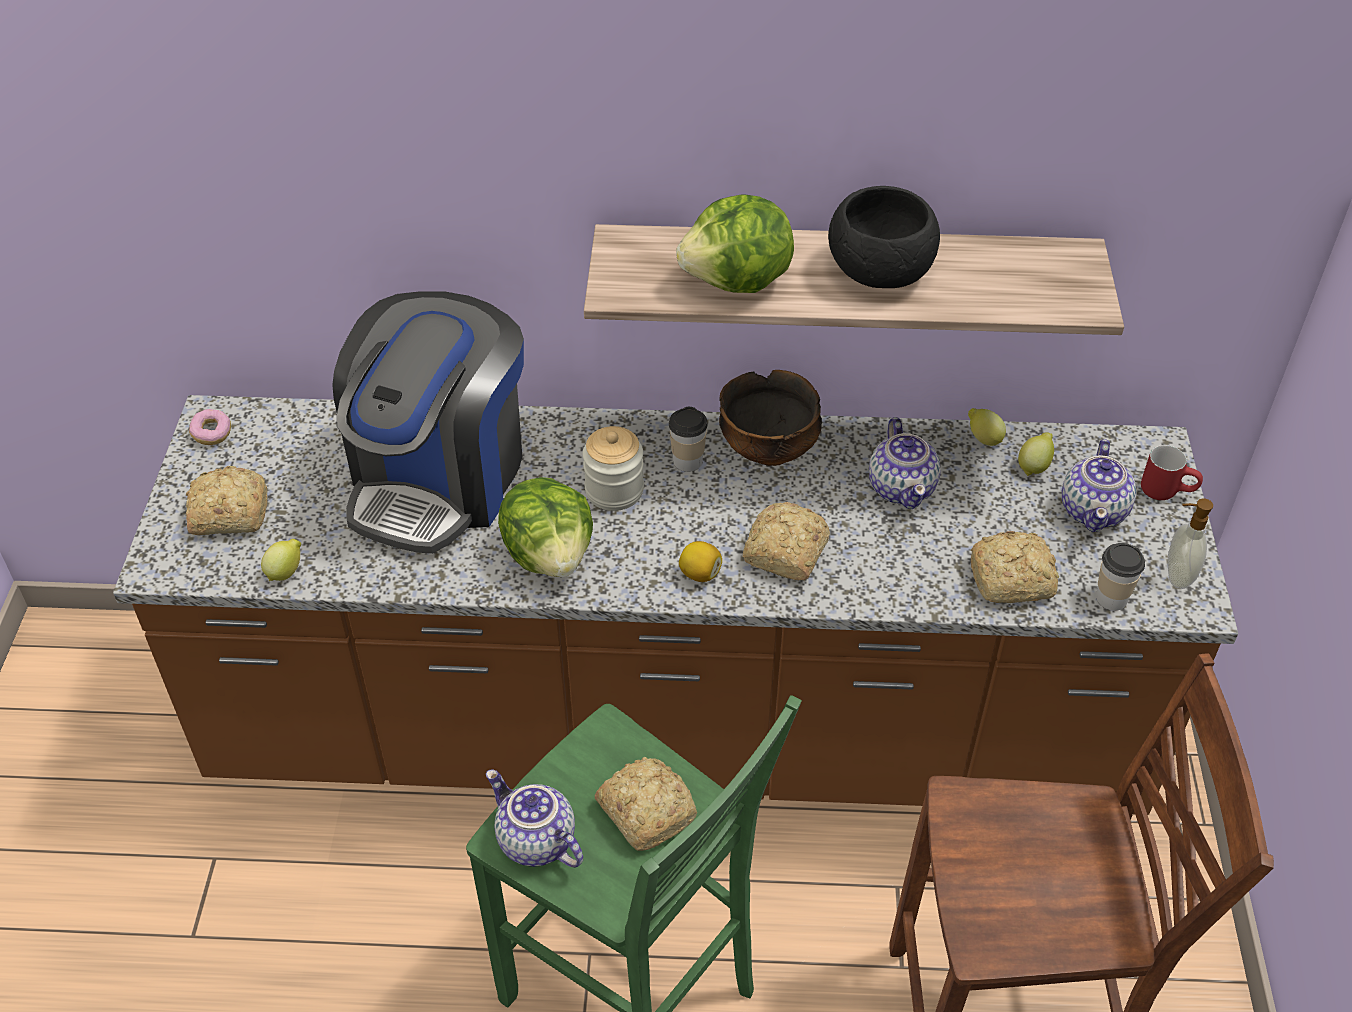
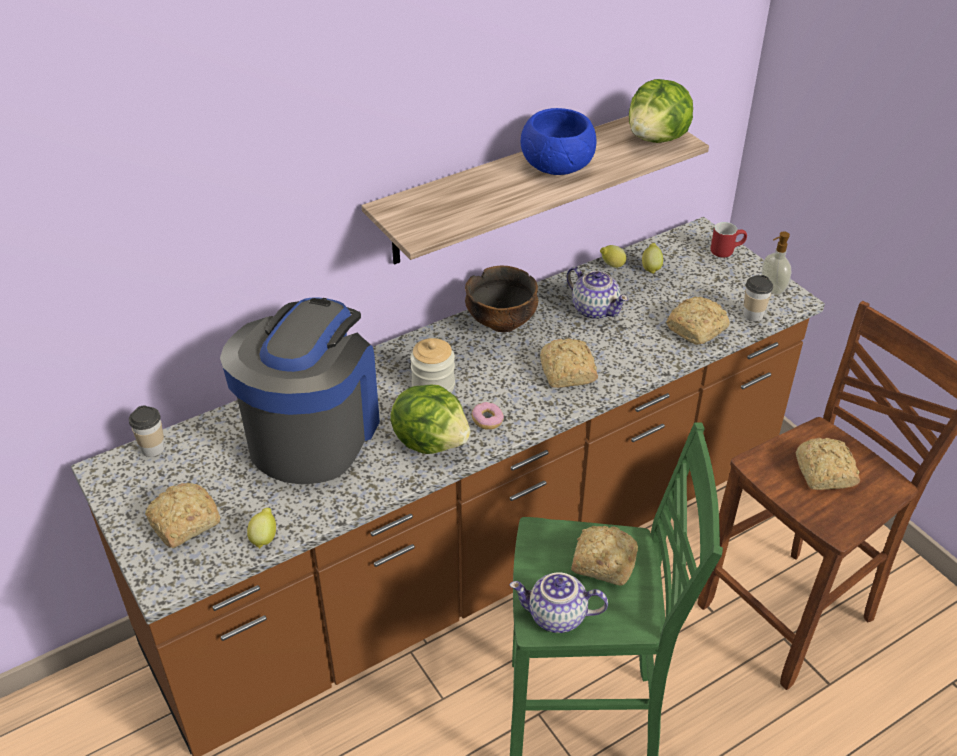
camera: 35 degrees left, 5 degrees down
donut [189,409,231,445] -> donut moved to [472,402,504,430]
coffee machine [332,291,524,554] -> coffee machine turned 150 degrees counterclockwise [220,298,380,484]
cup [669,407,708,472] -> cup moved to [129,406,165,457]
lettuce [676,194,794,293] -> lettuce moved to [629,79,693,143]
lemon [679,541,722,582] -> none
black bowl [828,186,940,288] -> blue bowl [521,108,596,175]
teapot [1062,439,1136,532] -> none
none -> bread [796,438,860,490]

